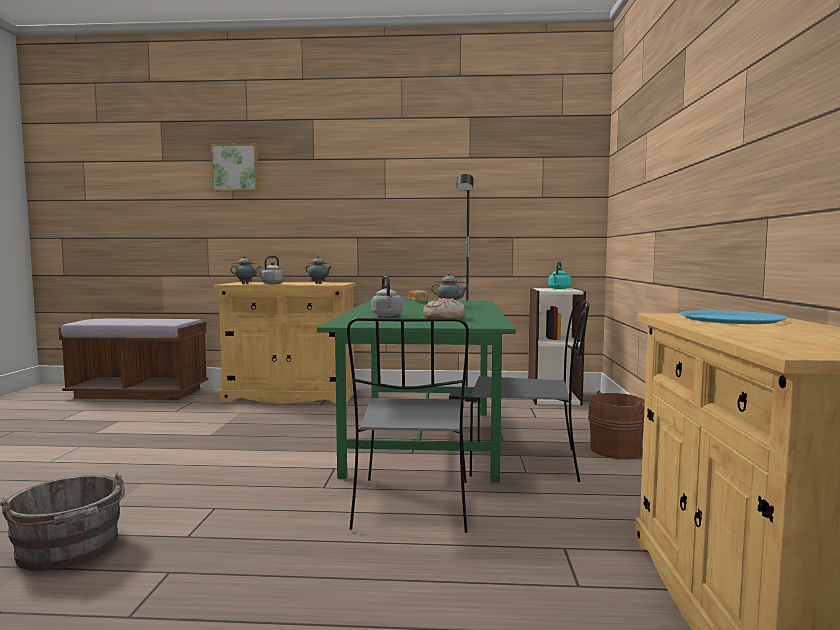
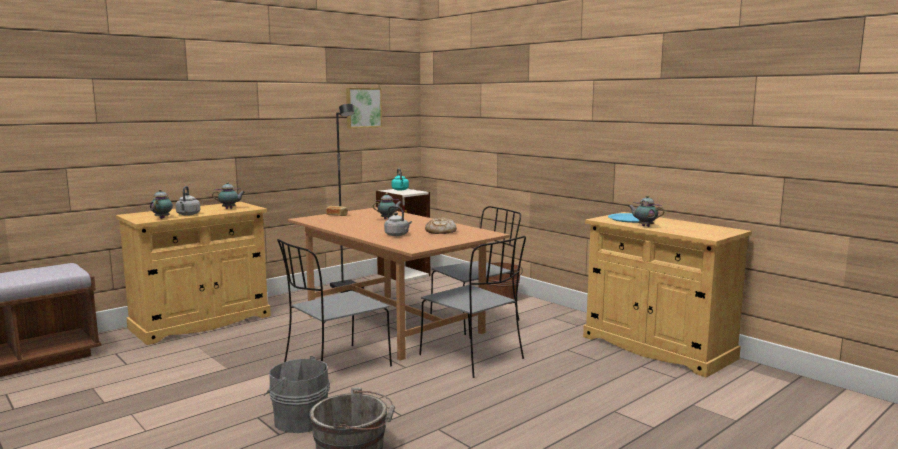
camera: 45 degrees left, 5 degrees up
picture [211,144,259,192] -> picture moved to [346,88,382,128]
green dining table [316,300,516,483] -> brown dining table [288,207,510,361]
none -> grey bucket [264,356,330,433]
none -> grey chair [277,239,392,366]
none -> teapot [629,195,665,227]

